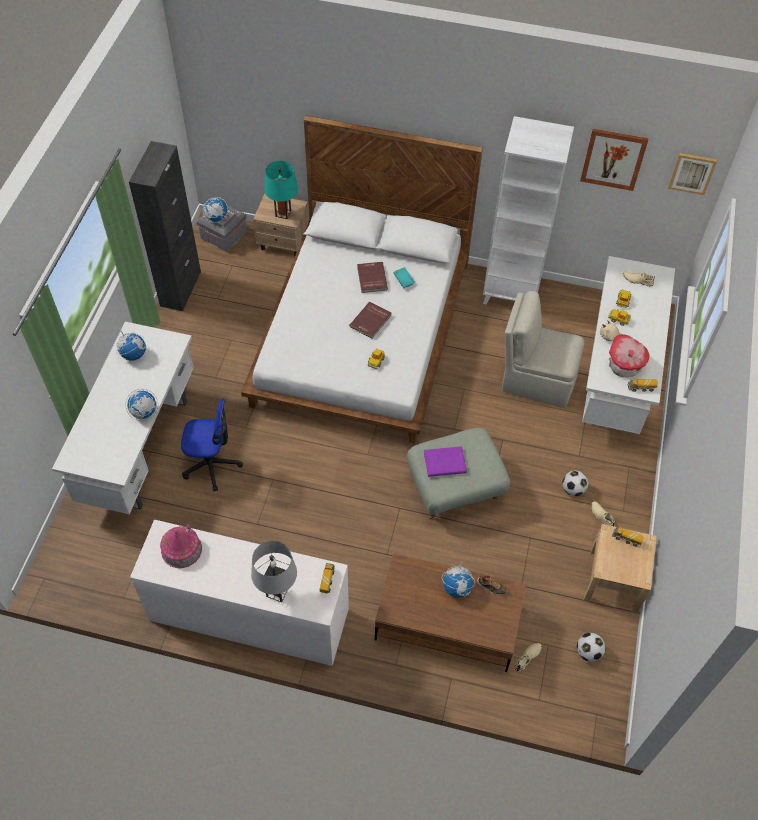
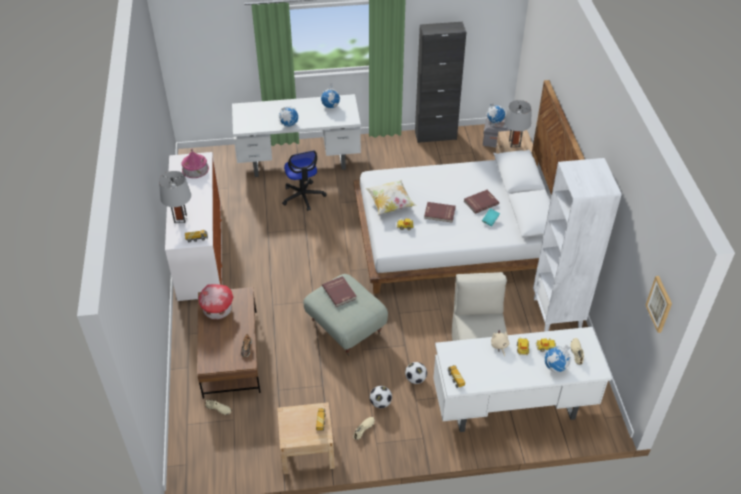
camera: 70 degrees right, 10 degrees down
turquoise table lamp [265,161,298,219] -> grey table lamp [504,100,532,147]
purple book [424,446,467,477] -> red book [322,276,357,307]
globe [442,563,475,598] -> globe moved to [545,344,571,373]
football [577,633,606,662] -> football moved to [405,362,427,384]
picture [580,129,649,191] -> none
toy house [609,334,650,378] -> toy house moved to [199,284,233,319]
none -> pillow [365,180,416,215]

